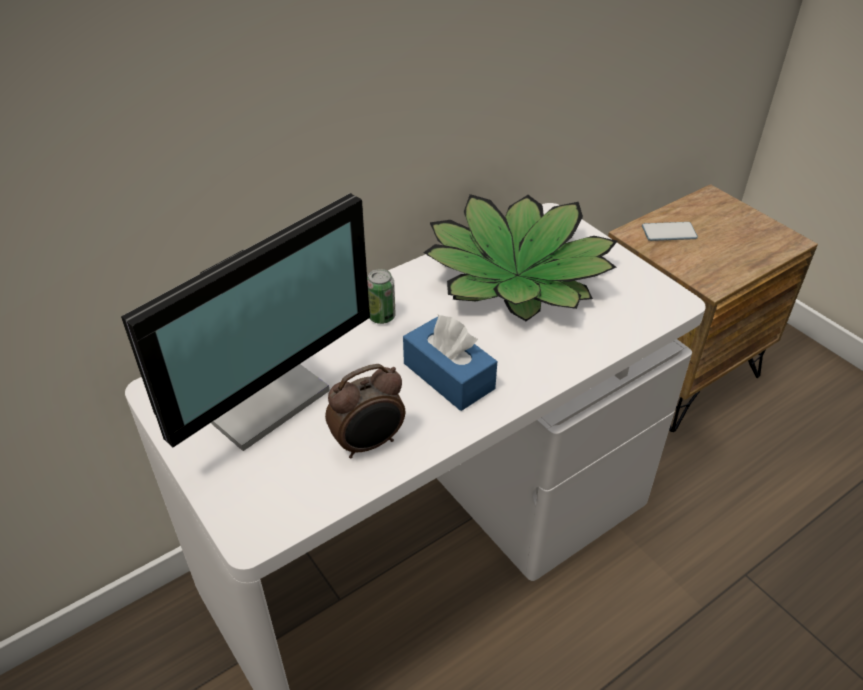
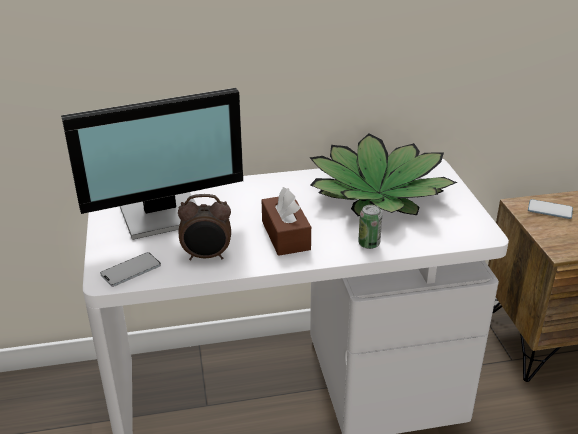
camera: 25 degrees right, 10 degrees down
can [367,269,396,324] -> can moved to [358,205,382,249]
blue tissue box [403,315,497,411] -> brown tissue box [261,187,311,256]
none -> phone [100,252,161,287]

